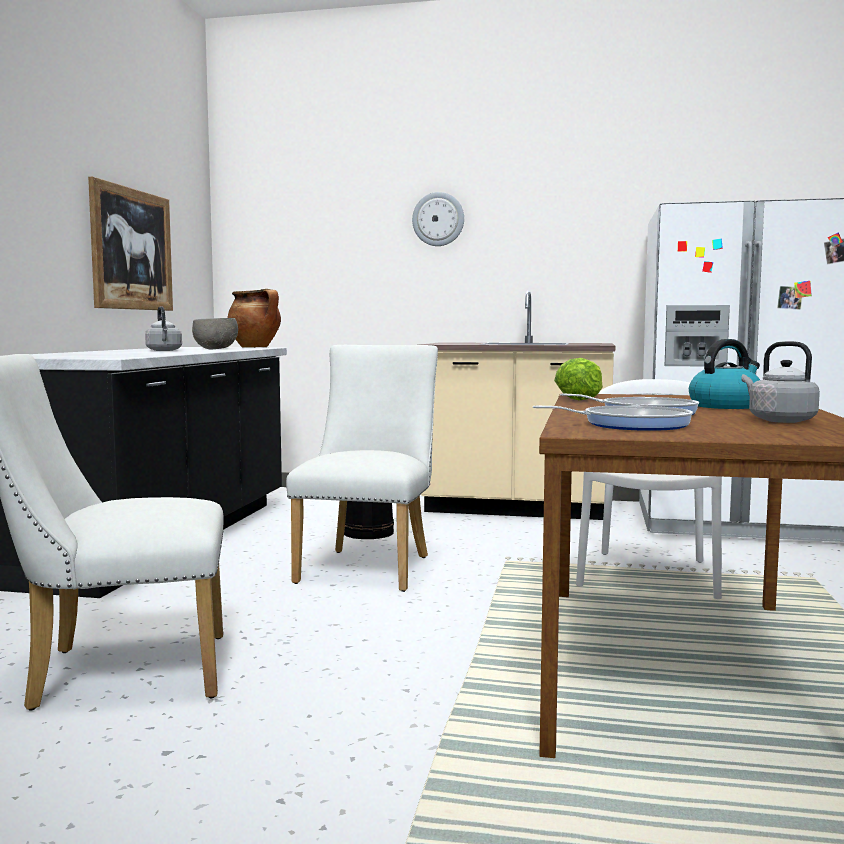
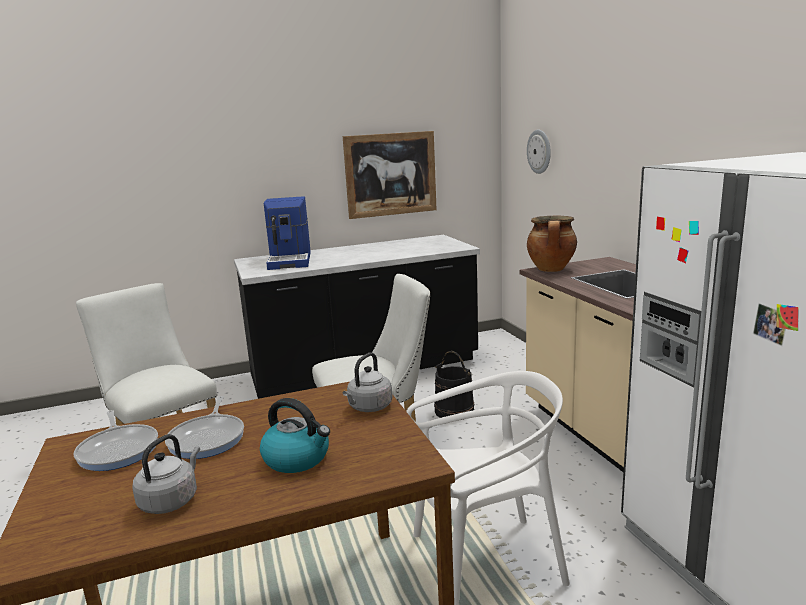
camera: 60 degrees right, 10 degrees up
grey kettle [145,306,182,351] -> grey kettle moved to [343,352,393,412]
grey bowl [192,318,238,349] -> none
cooking pot [228,289,281,348] -> cooking pot moved to [527,216,577,272]
wall clock [412,192,464,246] -> wall clock moved to [527,130,551,174]
lettuce [554,358,603,400] -> none
none -> coffee machine [264,196,311,270]

